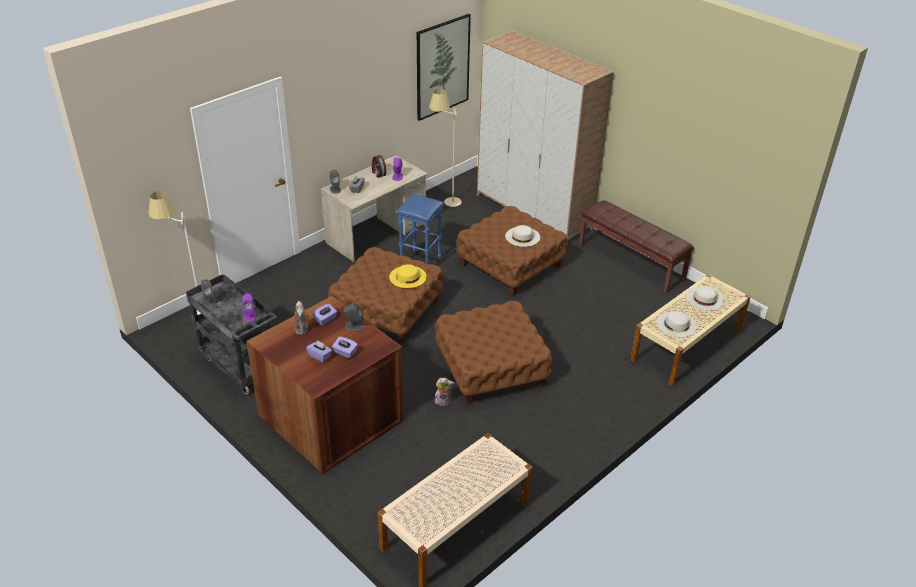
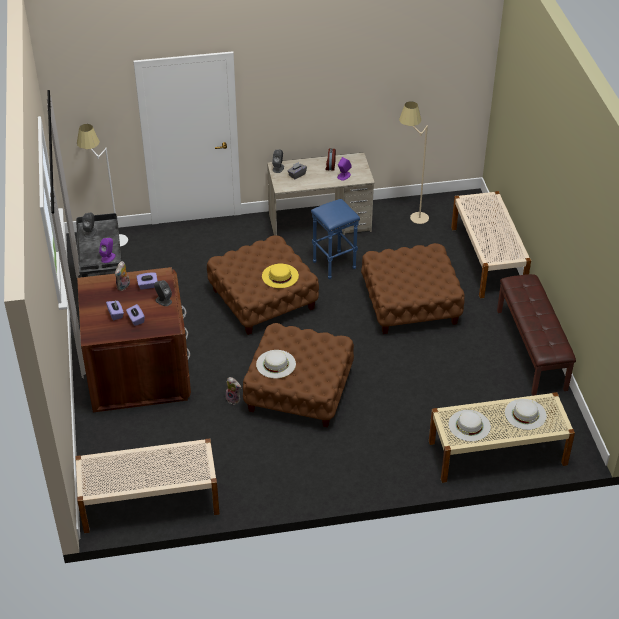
camera: 35 degrees right, 5 degrees up
picture [417,14,471,121] -> none
white wardrobe [477,31,614,245] -> beige bench [451,191,531,299]
white hat [505,225,540,247] -> white hat moved to [256,350,296,378]

